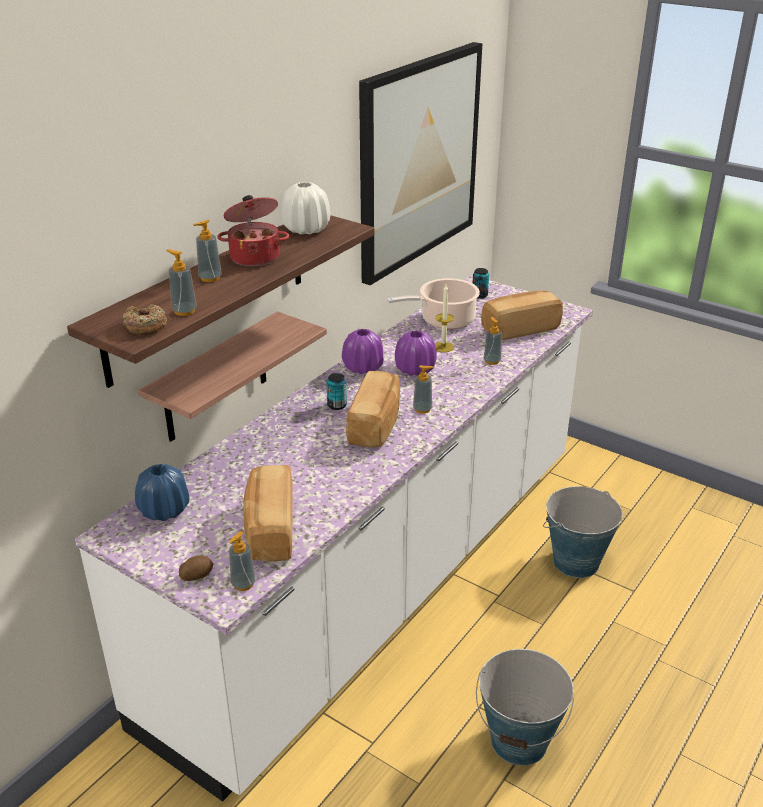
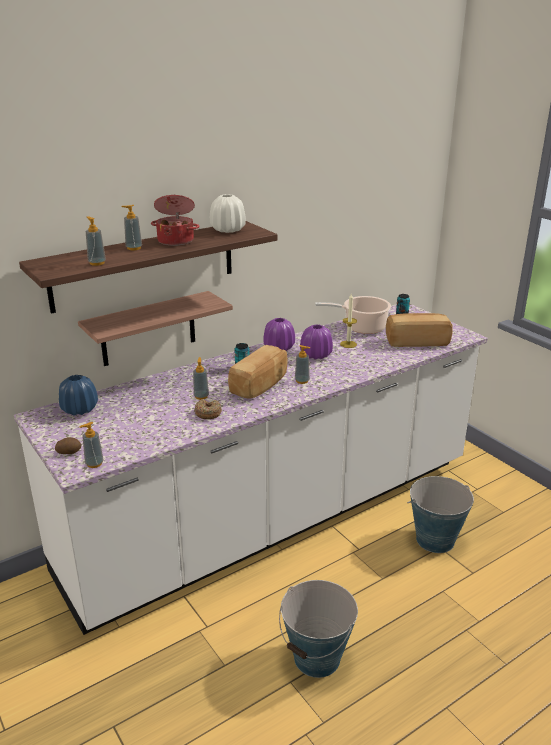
camera: 20 degrees right, 5 degrees down
donut [123,304,167,335] -> donut moved to [194,399,222,419]
bread [243,465,292,562] -> none
picture [359,42,482,285] -> none
soap dispenser [484,316,502,365] -> soap dispenser moved to [193,357,209,400]

